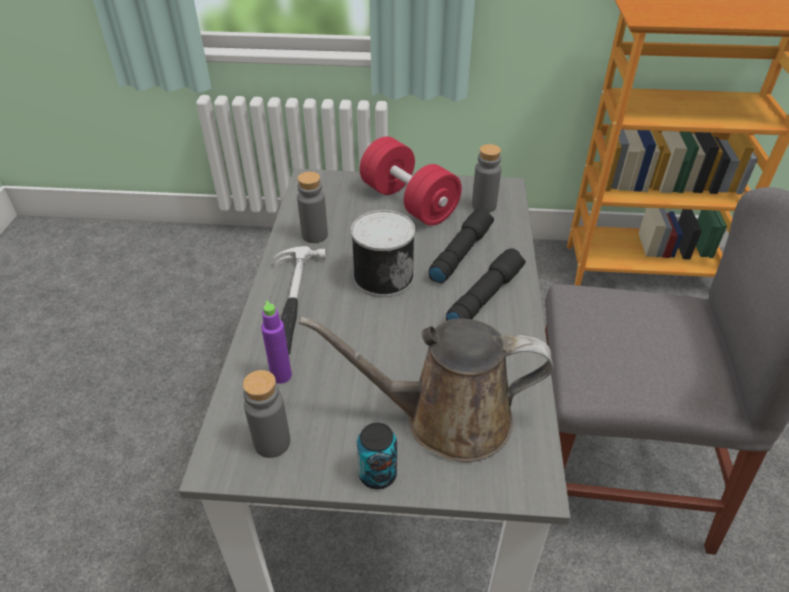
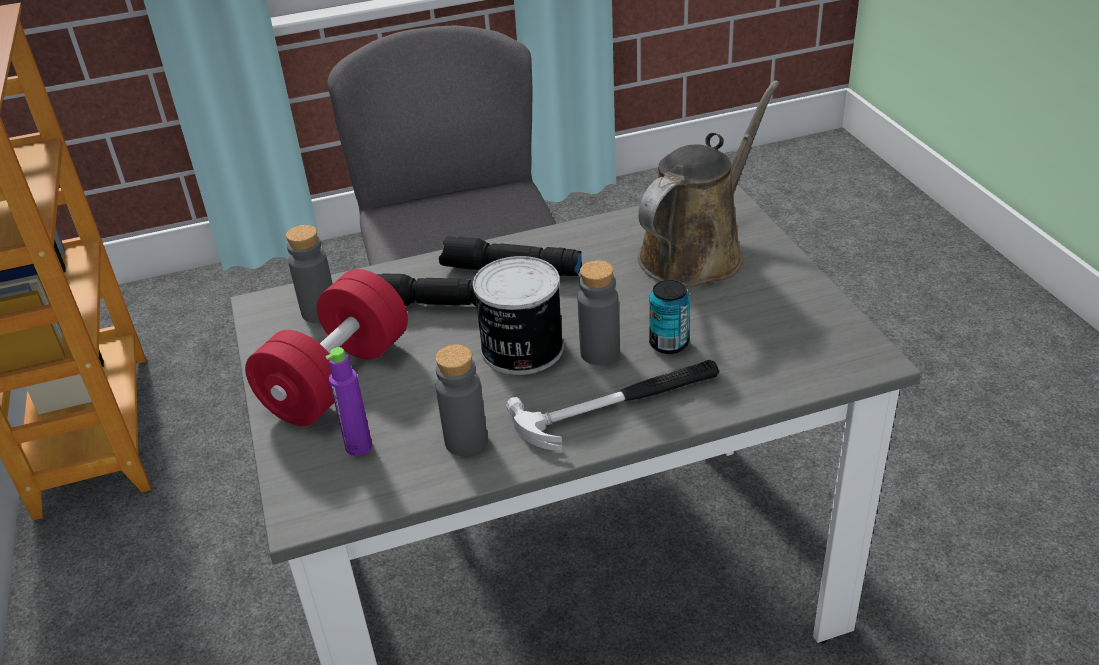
camera: 110 degrees left, 5 degrees down
grey bottle [243,370,290,458] -> grey bottle moved to [578,260,619,365]
purple bottle [261,301,292,384] -> purple bottle moved to [326,347,372,456]
brown watering can [299,316,553,462] -> brown watering can turned 120 degrees counterclockwise [638,81,780,287]
can [357,423,397,489] -> can moved to [649,280,690,354]

